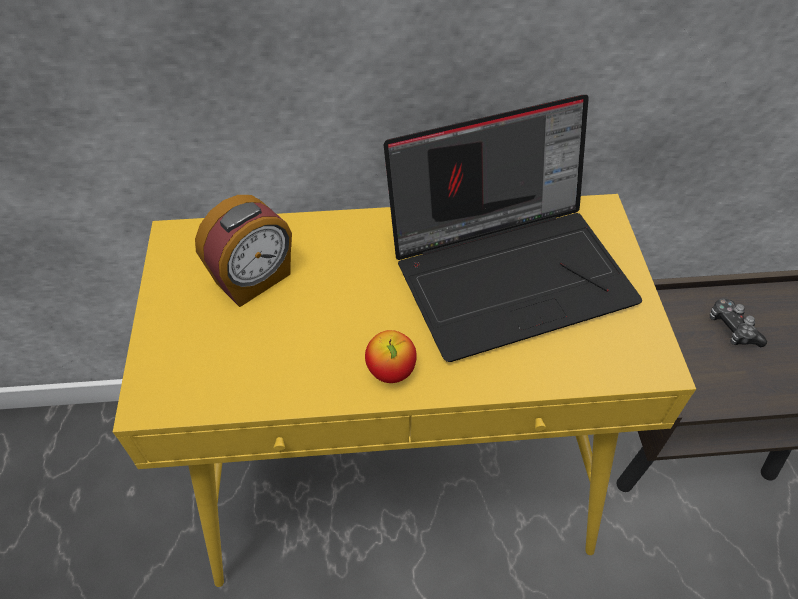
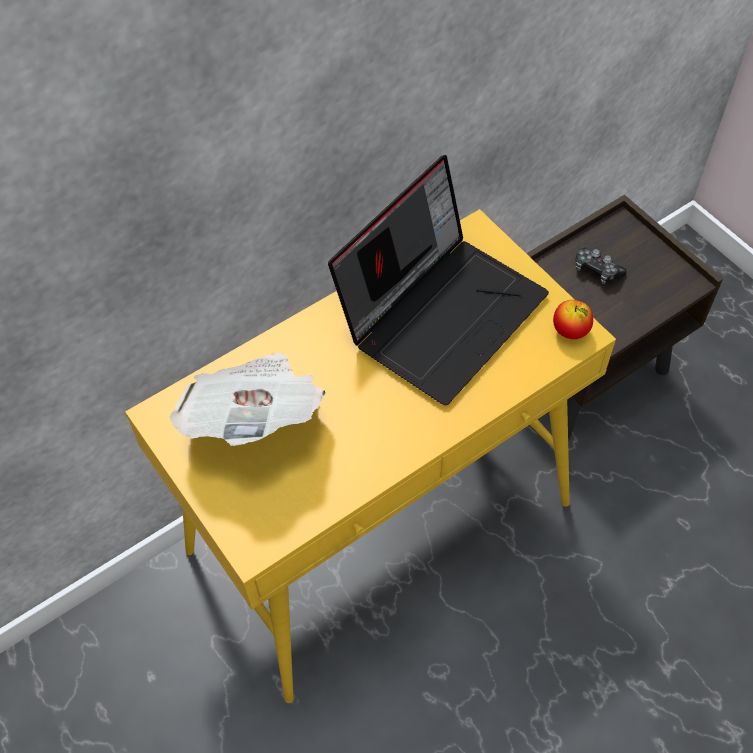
camera: 30 degrees left, 5 degrees up
alarm clock [195,195,292,307] -> newspaper [170,353,326,446]
apple [365,330,417,383] -> apple moved to [553,300,593,339]

